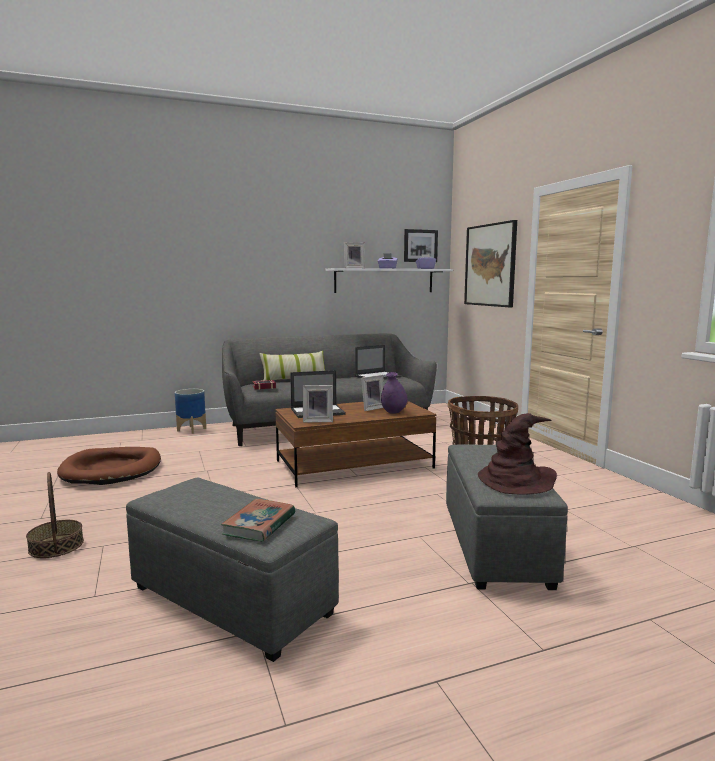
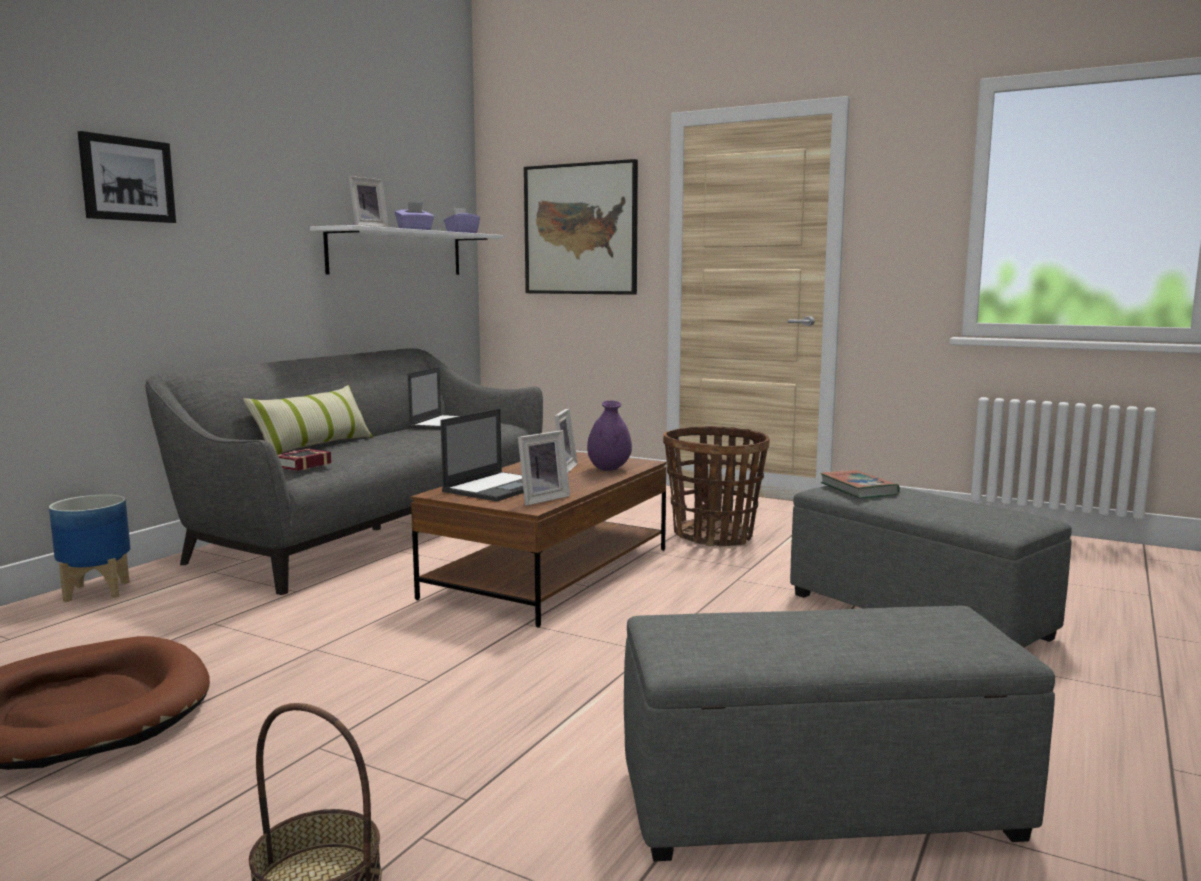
camera: 40 degrees left, 0 degrees up
book [221,498,295,541] -> book moved to [820,470,900,498]
picture [404,229,438,262] -> picture moved to [78,131,176,223]
brown hat [478,413,557,495] -> none

